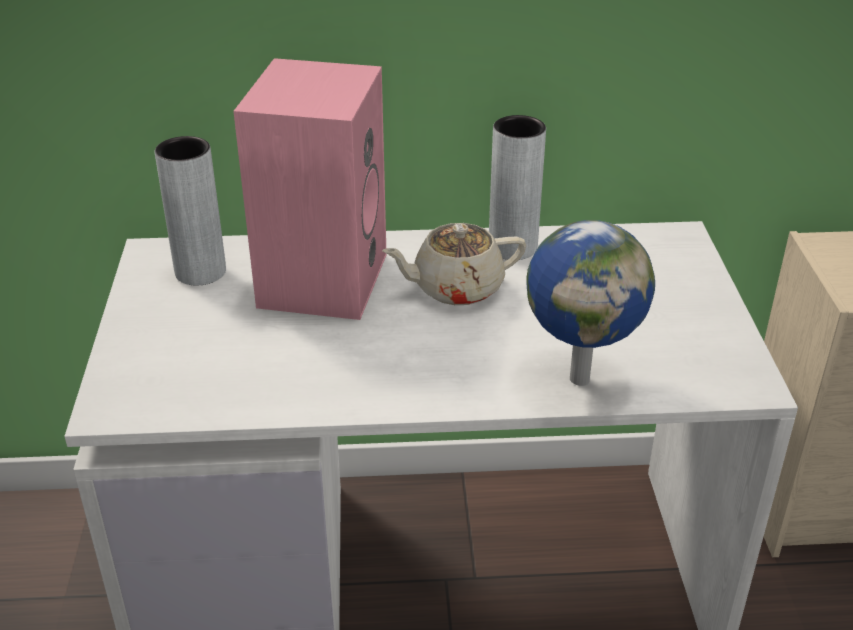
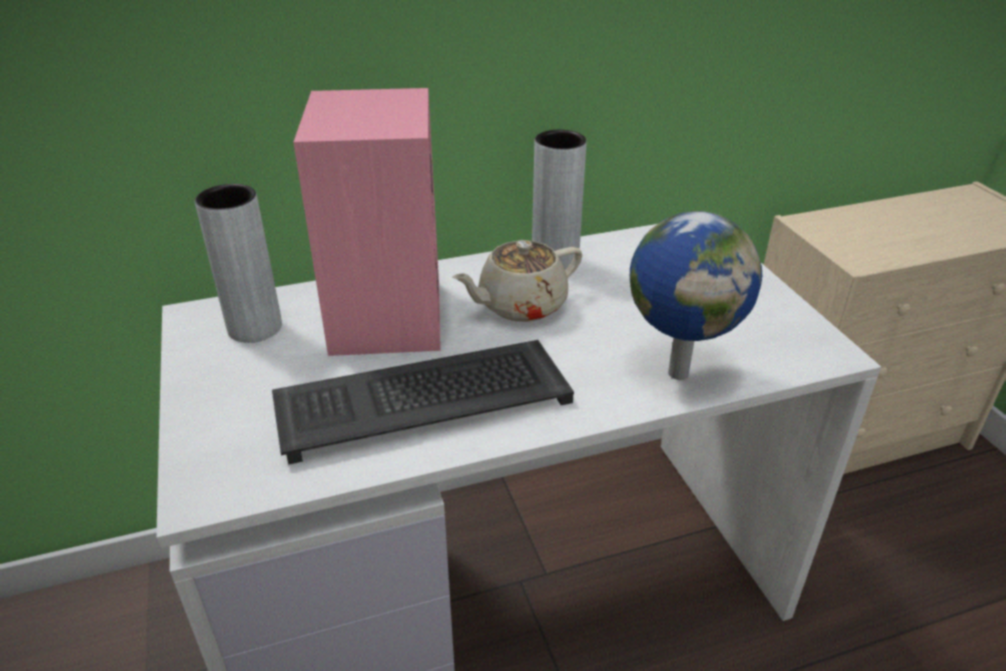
camera: 15 degrees left, 0 degrees up
none -> keyboard [272,340,574,465]

